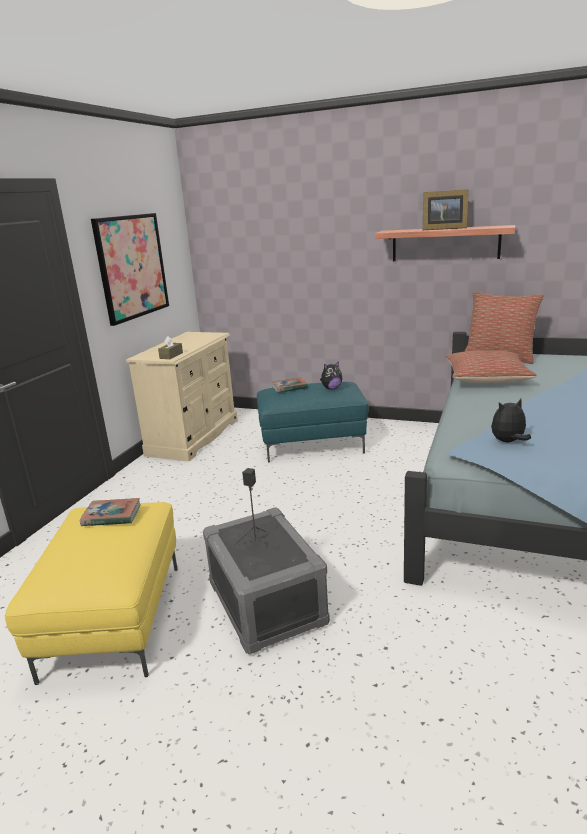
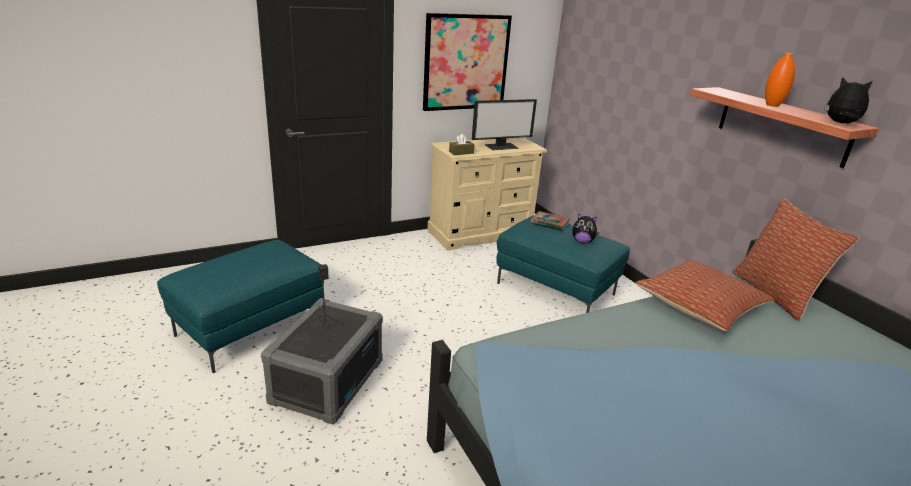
camera: 40 degrees right, 5 degrees up
yellow ottoman [5,502,178,685] -> turquoise ottoman [157,240,323,373]
book [80,498,141,526] -> none
picture frame [423,189,469,230] -> orange vase [765,53,795,107]
plush toy [491,399,531,442] -> plush toy moved to [824,77,872,123]
none -> monitor [472,99,537,150]

